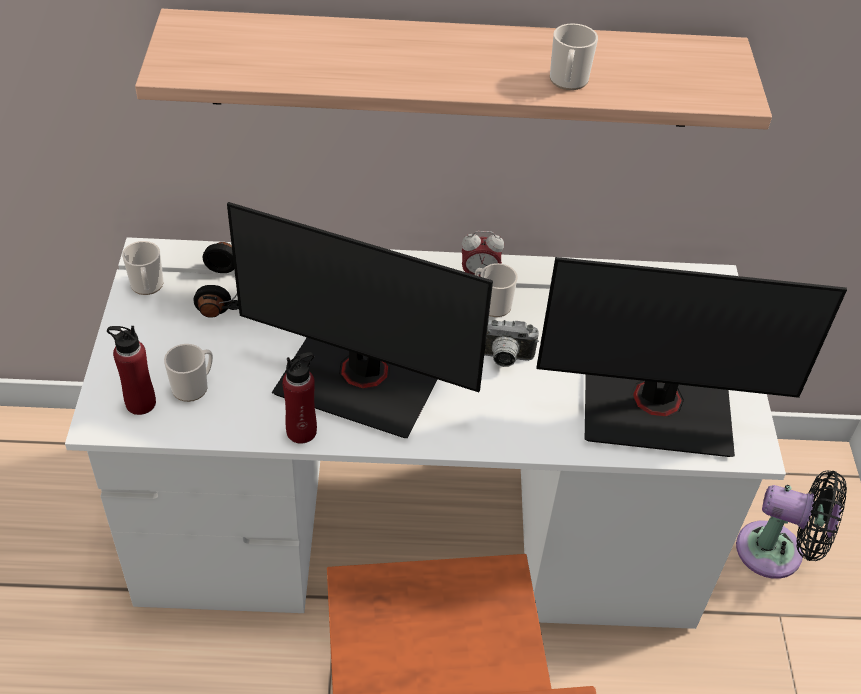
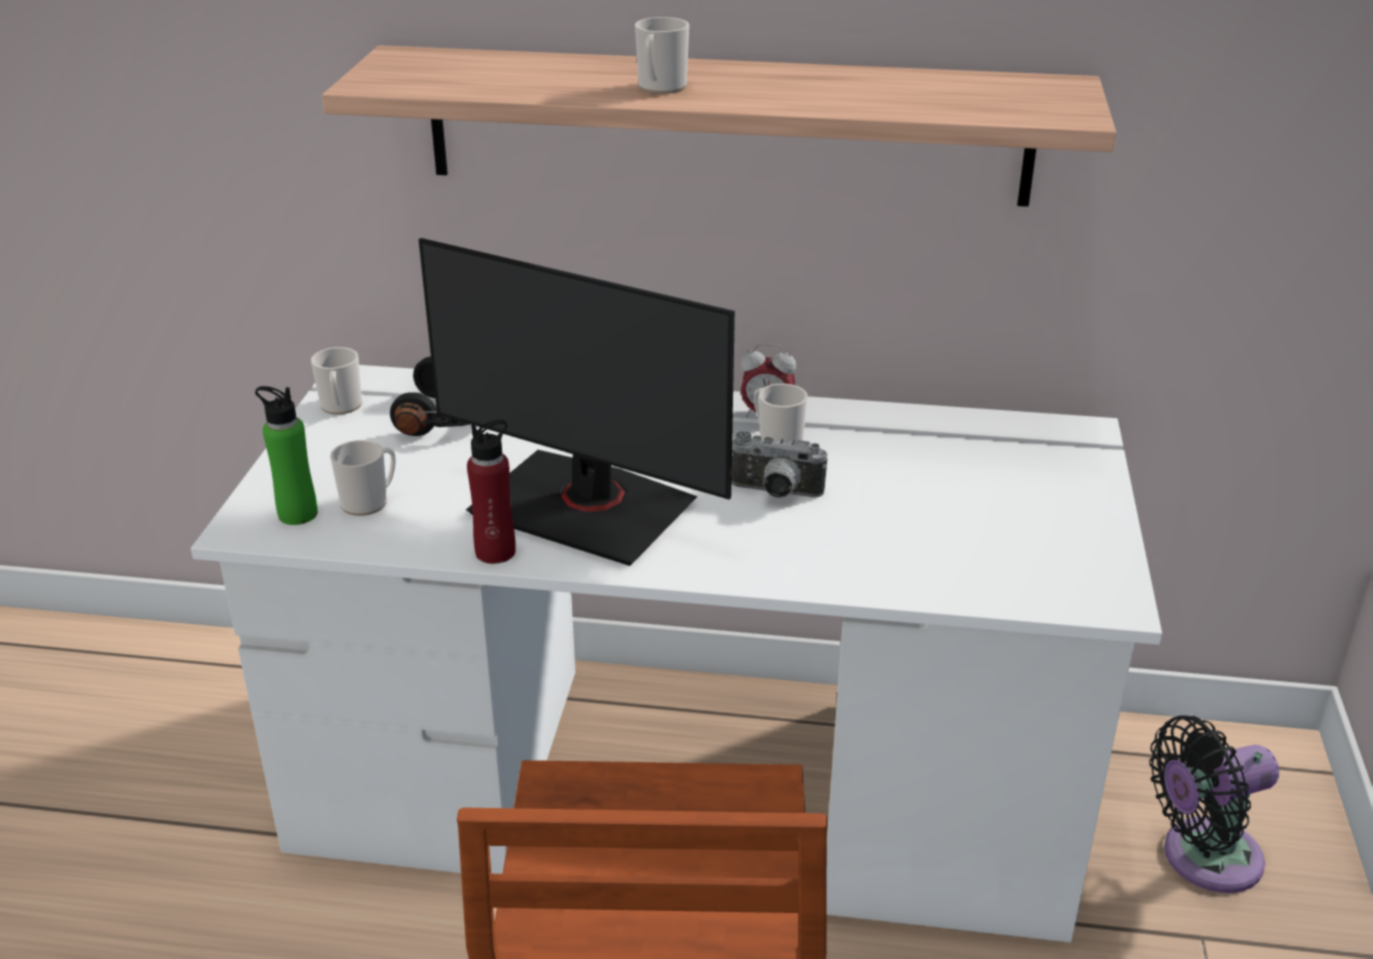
camera: 10 degrees right, 15 degrees down
red bottle [107,326,156,415] -> green bottle [255,386,318,525]
monitor [536,257,847,457] -> none
mug [550,23,598,90] -> mug moved to [635,17,689,94]
black fan [736,470,847,579] -> black fan turned 135 degrees clockwise [1149,715,1279,893]

